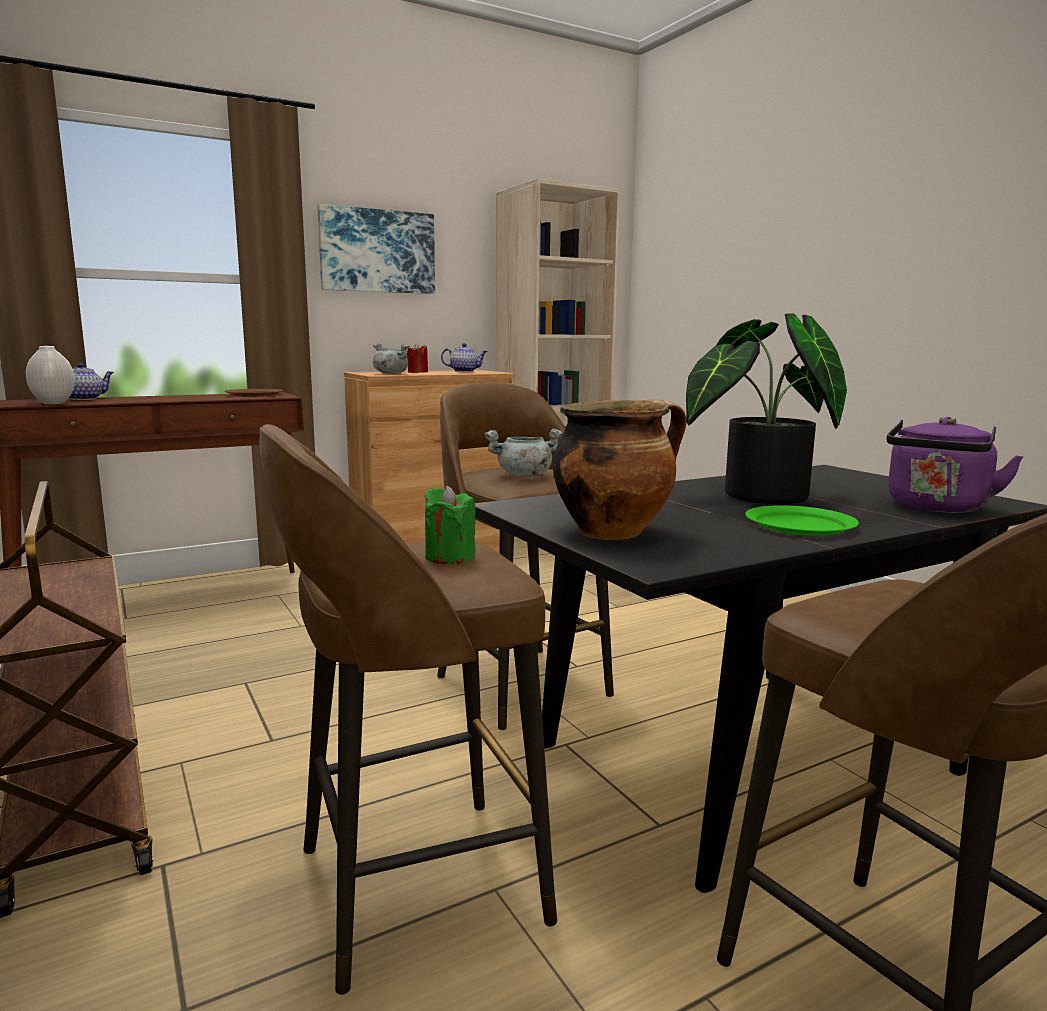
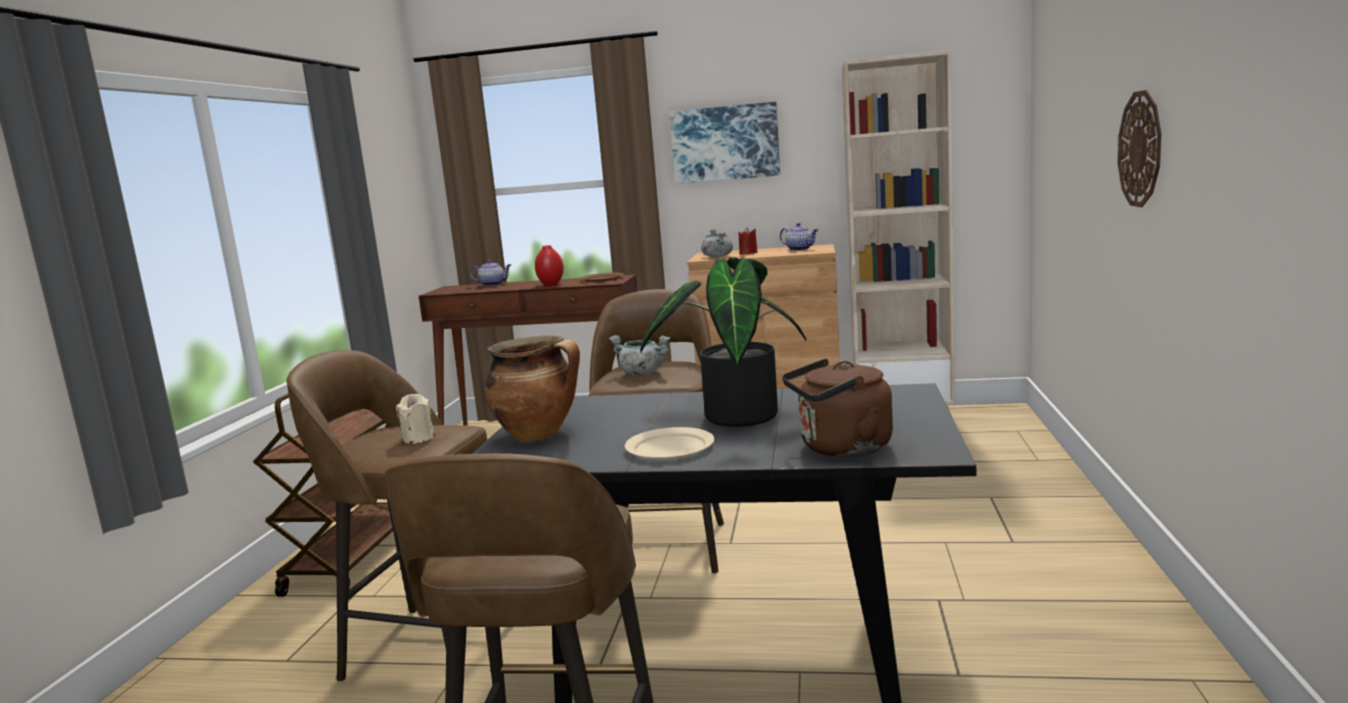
camera: 40 degrees right, 0 degrees up
white vase [26,346,75,404] -> none
green candle [425,486,476,564] -> beige candle [396,394,435,444]
green plate [745,505,859,536] -> beige plate [625,427,715,460]
purple kettle [887,417,1024,513] -> brown kettle [782,358,893,457]
none -> red vase [535,245,564,286]
none -> wall clock [1118,90,1161,207]

